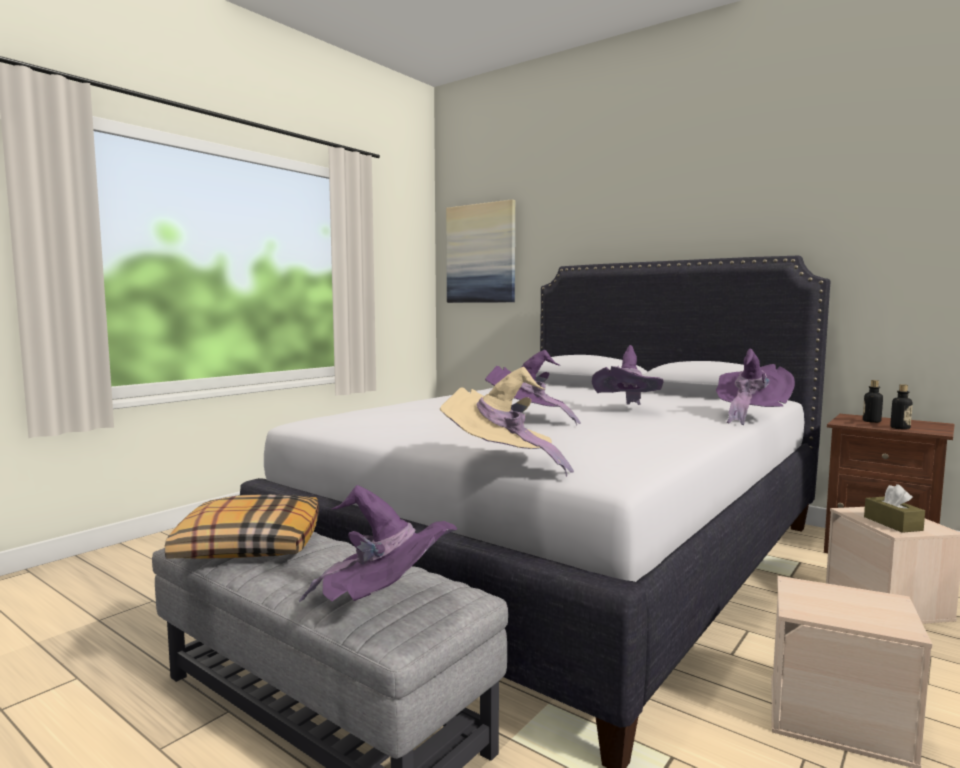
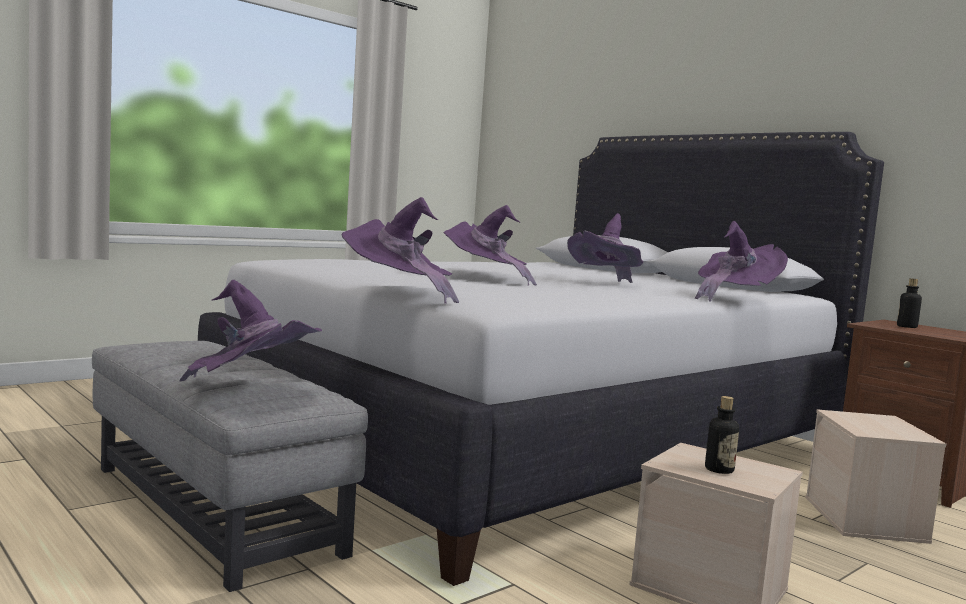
camera: 10 degrees right, 0 degrees up
pillow [165,494,319,559] -> none
beige hat [440,367,574,477] -> purple hat [342,197,459,304]
picture [446,199,515,303] -> none
brown tissue box [864,484,925,533] -> none
bottle [890,384,913,430] -> bottle moved to [705,396,739,474]

